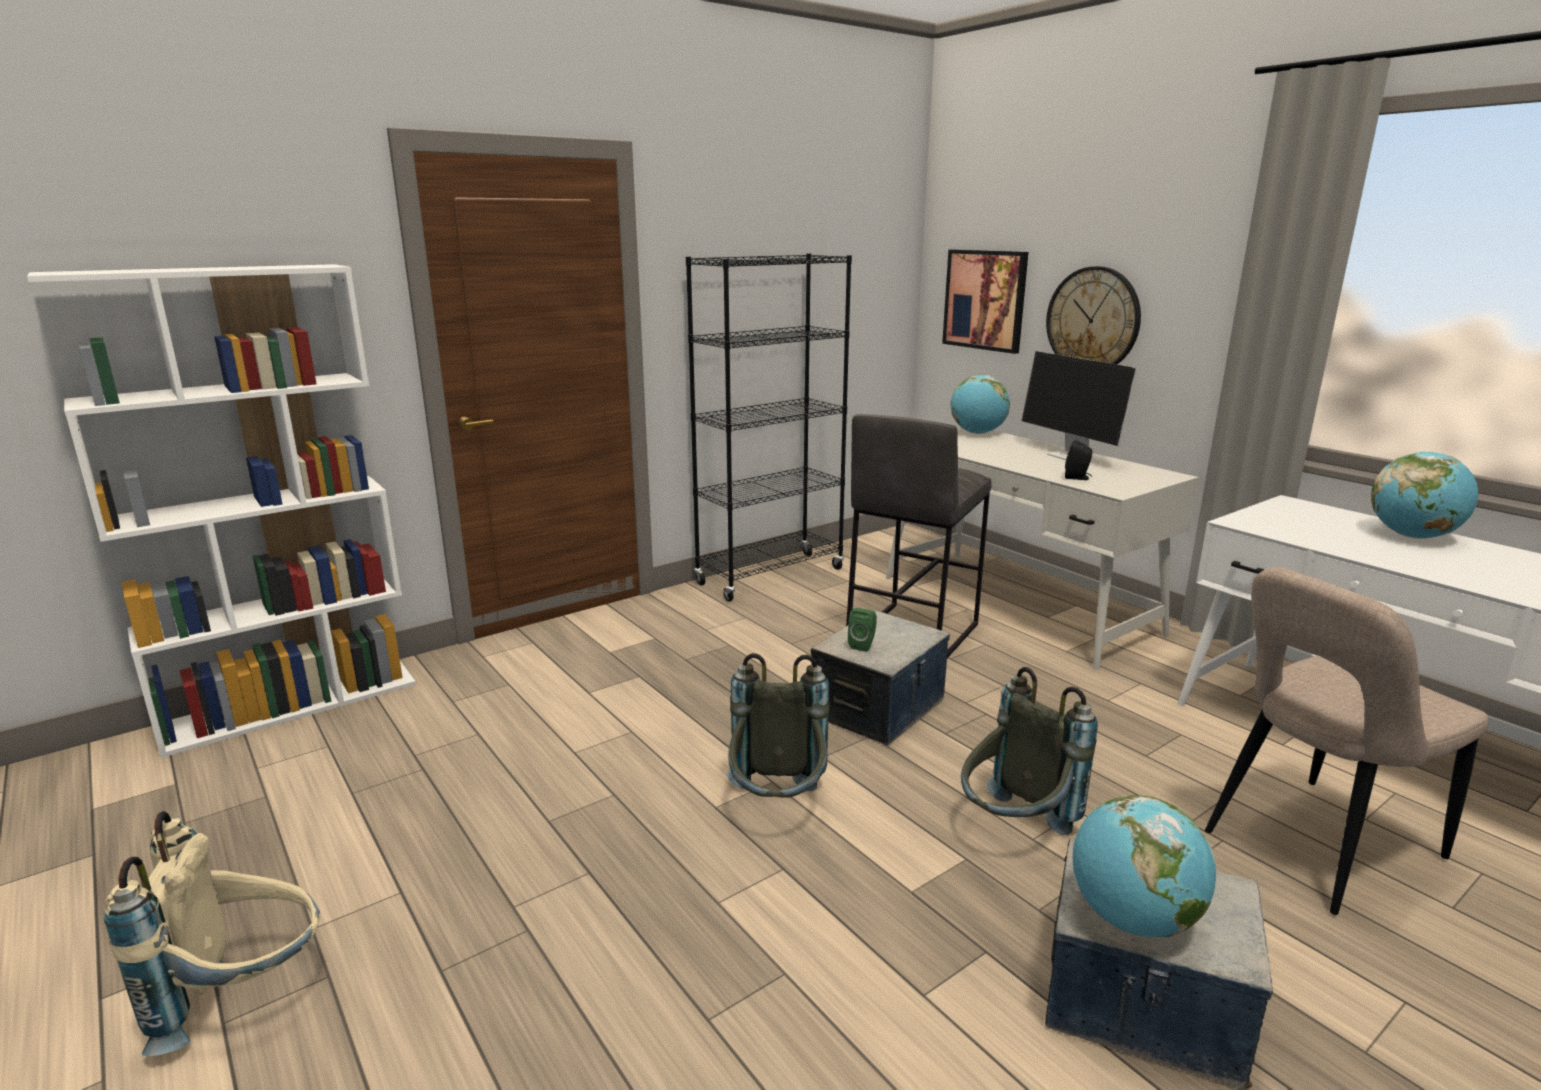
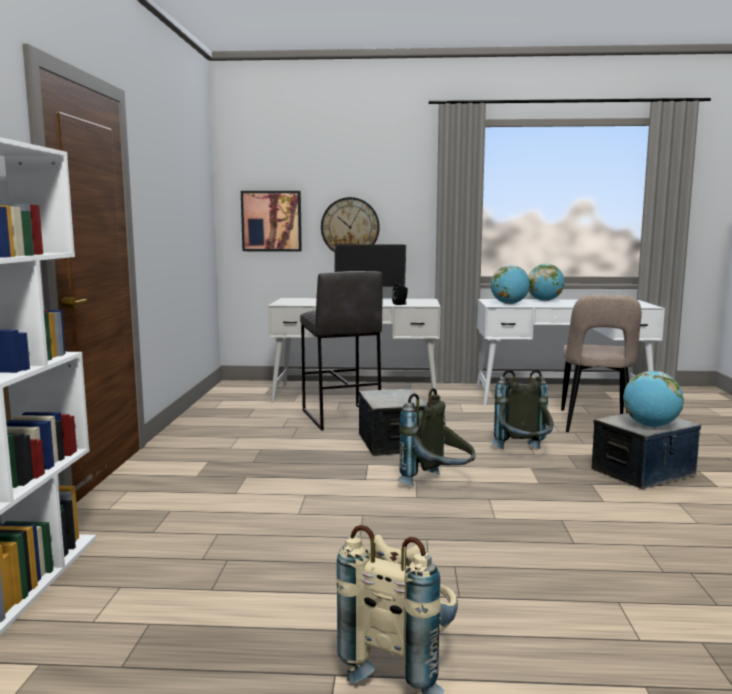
camera: 50 degrees left, 10 degrees down
black bookcase [686,253,852,602] -> none
green speaker [848,608,877,652] -> none
globe [950,375,1010,434] -> globe moved to [491,265,530,304]

